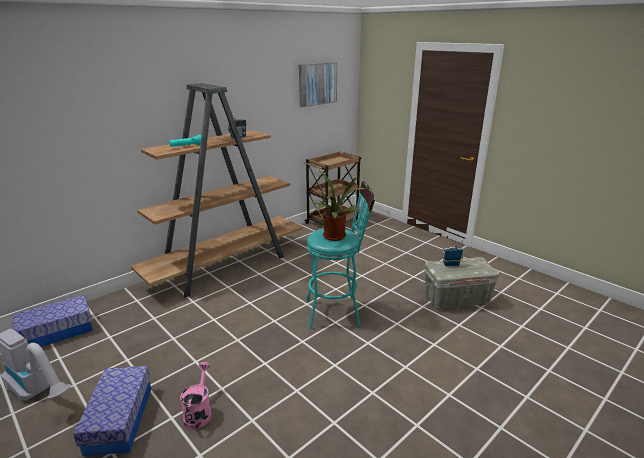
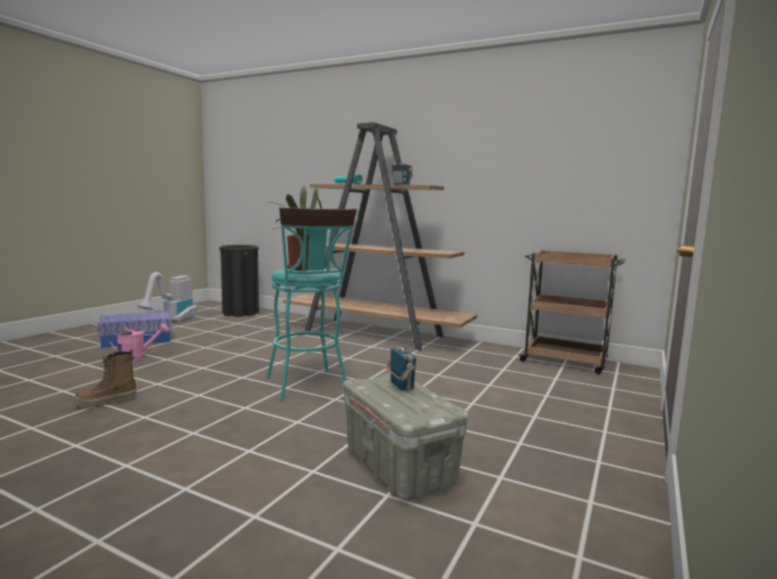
camera: 70 degrees right, 15 degrees down
storage box [13,295,93,347] -> black trash can [219,245,259,317]
picture [299,62,337,107] -> none
none -> boot [75,349,137,408]

